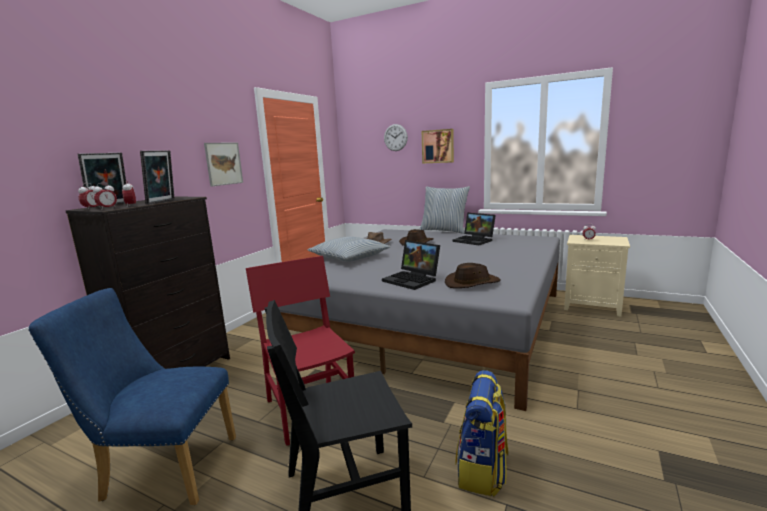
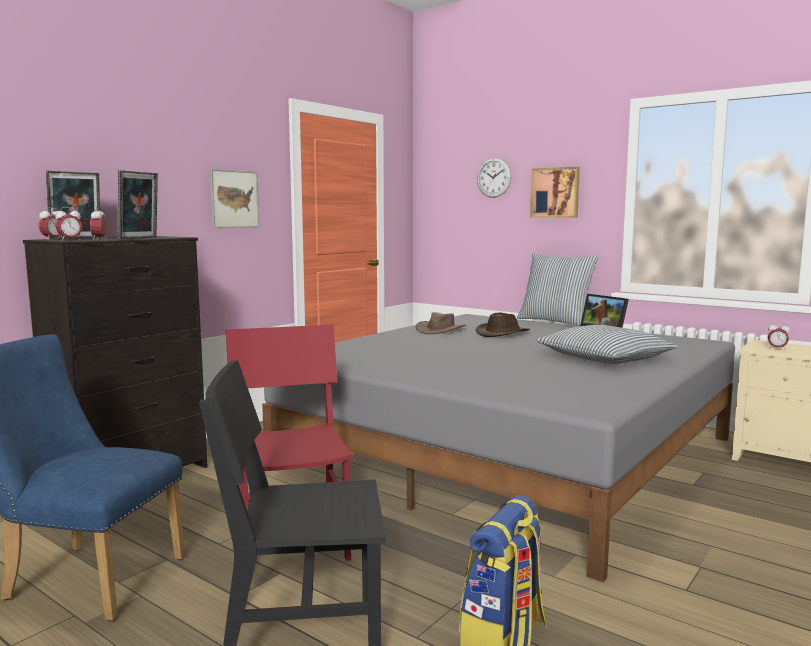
camera: 10 degrees right, 5 degrees down
pillow [308,236,391,262] -> pillow moved to [536,325,678,364]
laptop [382,240,440,290] -> none
brown hat [445,263,501,288] -> none

